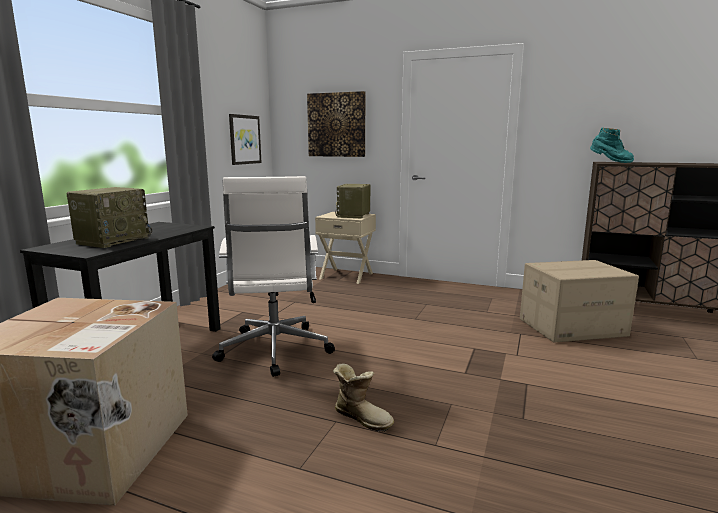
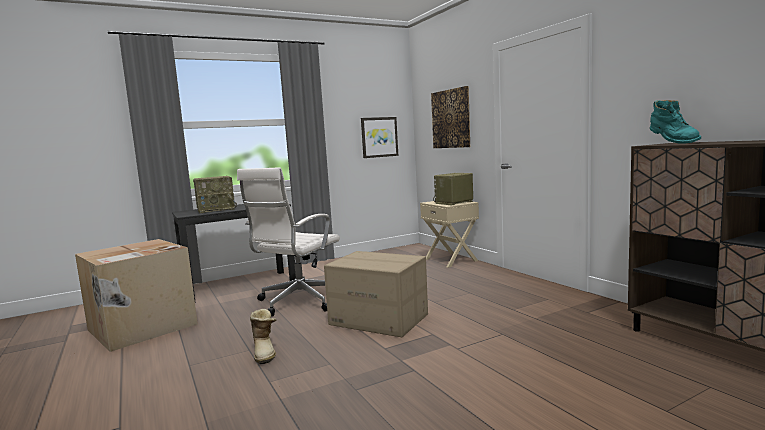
camera: 40 degrees right, 5 degrees down
cardboard box [520,260,639,343] -> cardboard box moved to [324,251,428,337]

